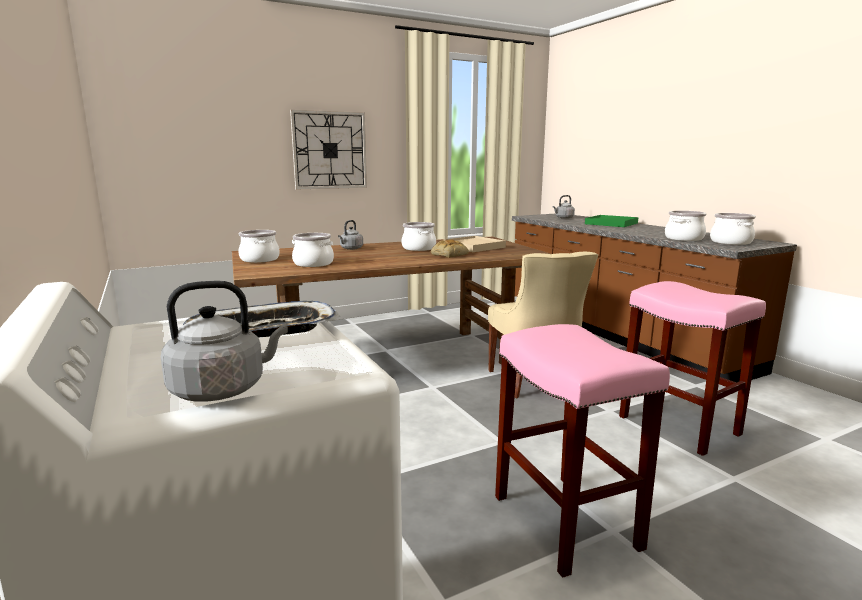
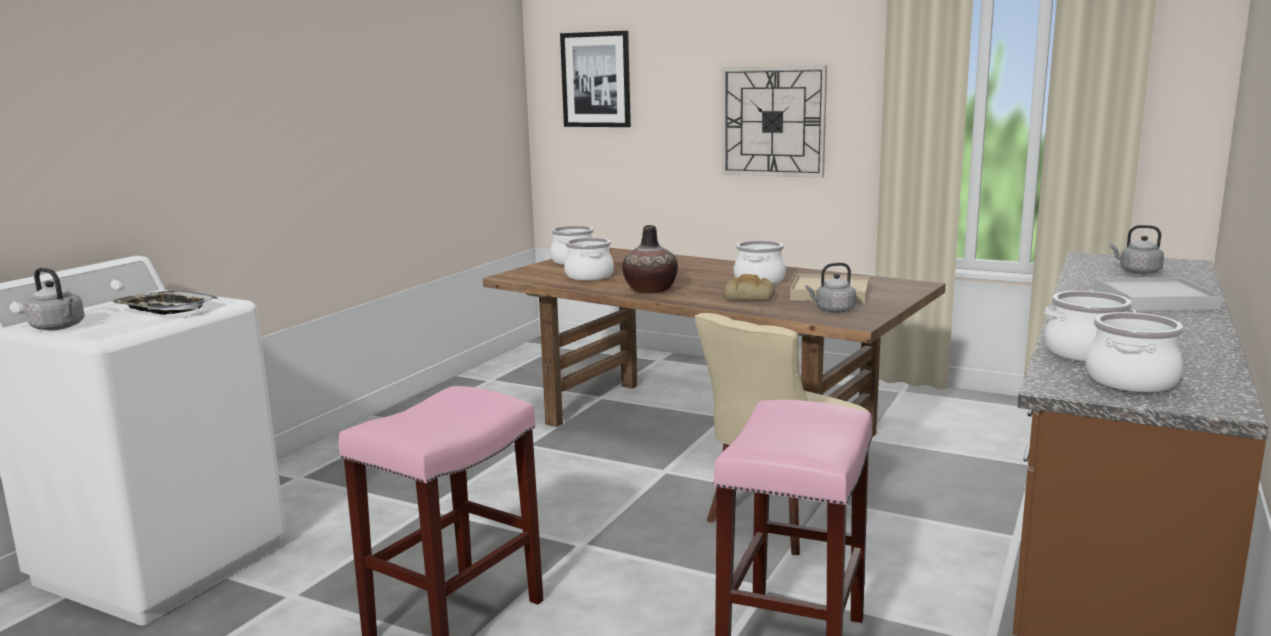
camera: 55 degrees right, 0 degrees up
grey kettle [338,220,363,250] -> grey kettle moved to [805,263,856,313]
green tray [585,215,638,227] -> white tray [1094,277,1222,310]
none -> picture [560,31,631,127]
none -> vase [622,225,678,293]

